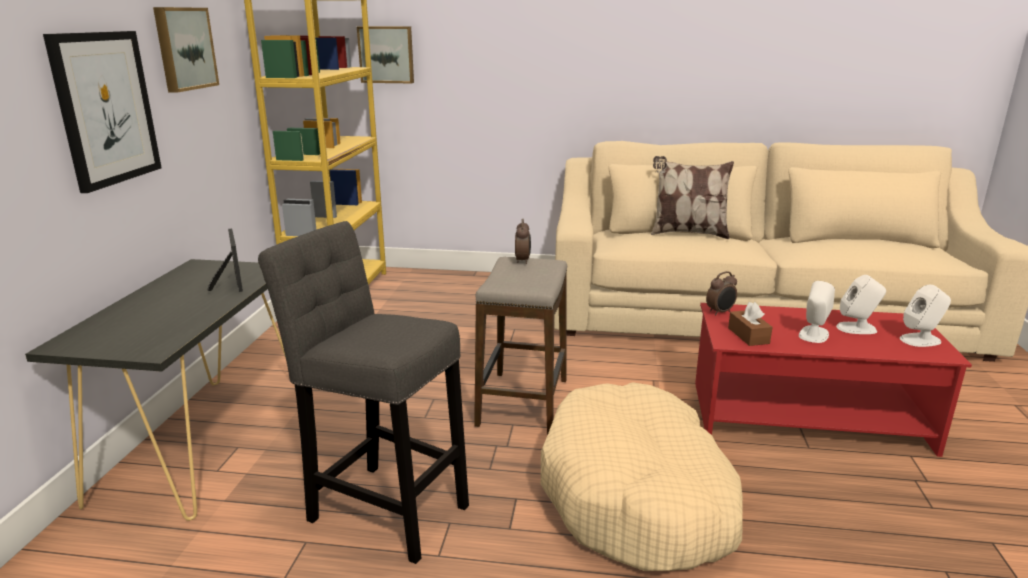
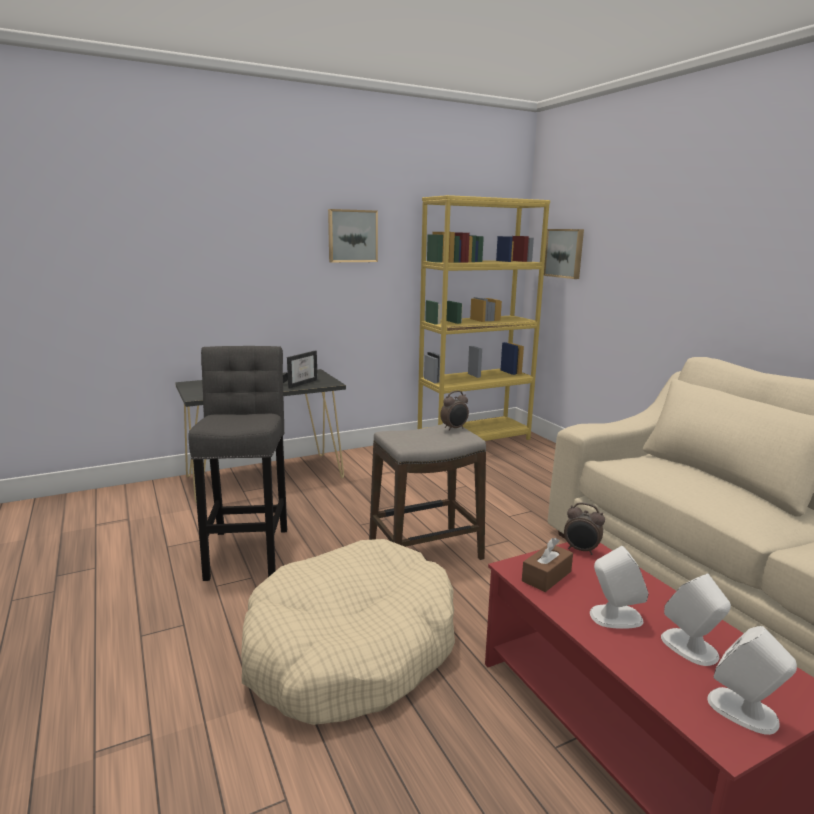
camera: 55 degrees right, 5 degrees down
picture [43,31,162,193] -> none
pillow [651,156,734,239] -> none

